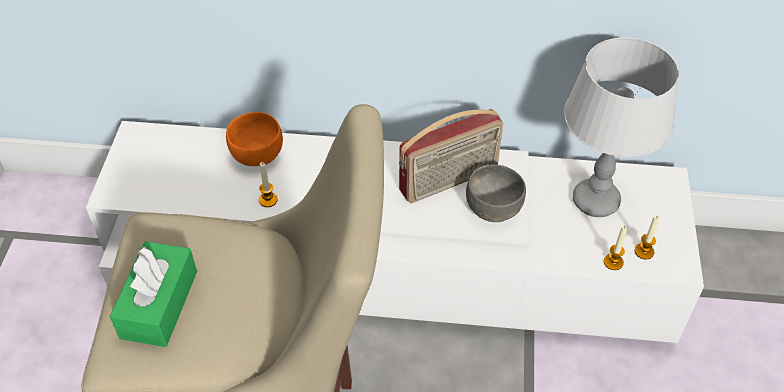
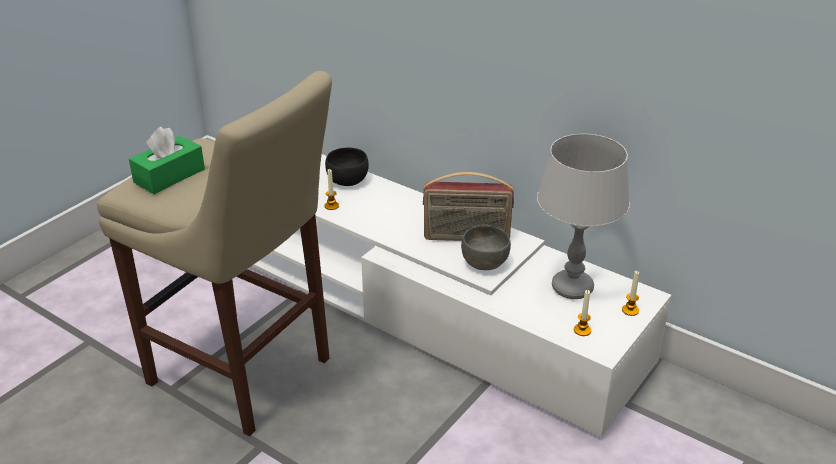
camera: 30 degrees right, 15 degrees down
orange bowl [226,112,283,166] -> black bowl [325,148,369,186]
candle [604,226,627,270] -> candle moved to [622,271,639,316]

